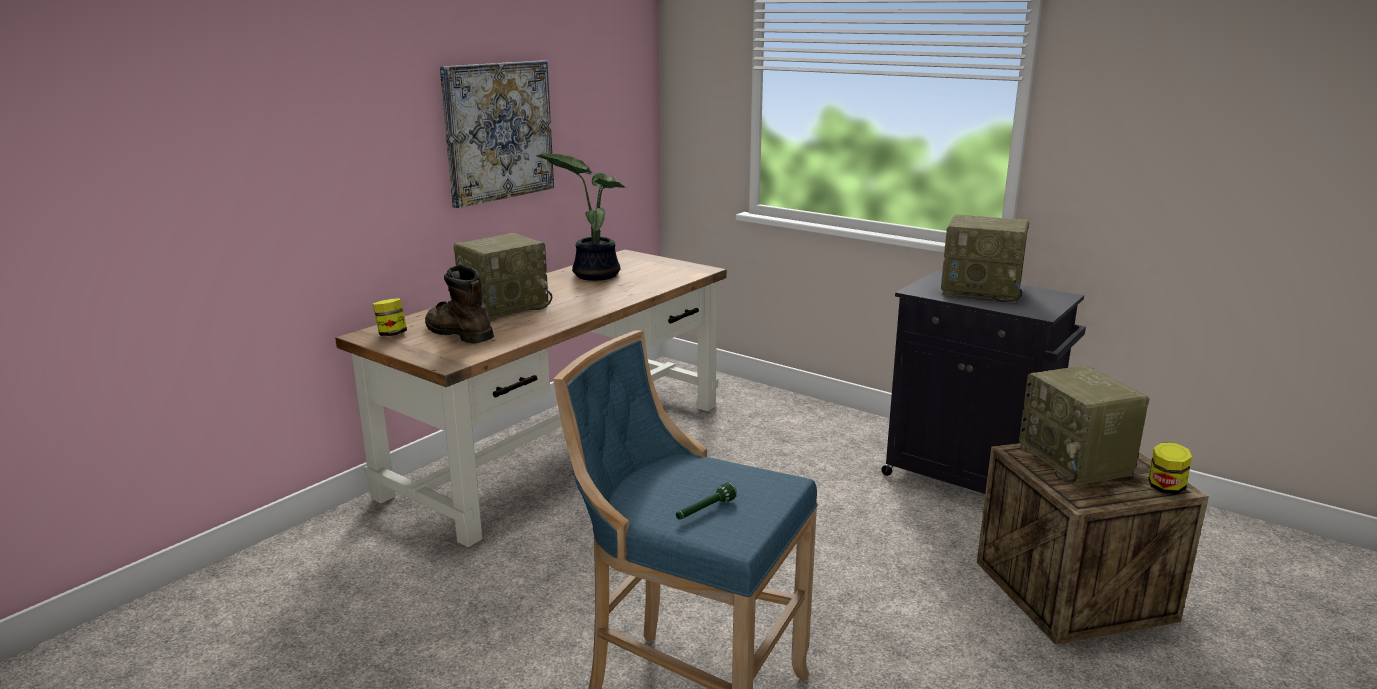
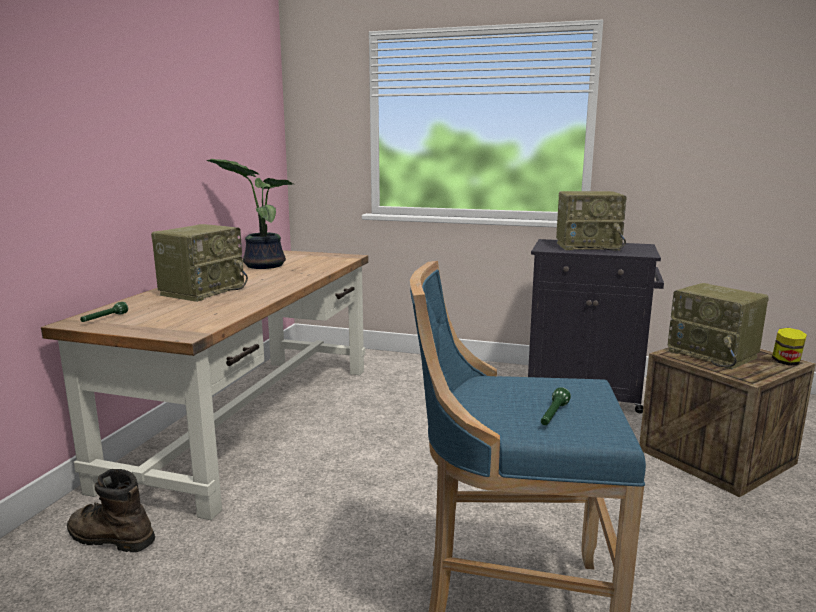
camera: 20 degrees left, 5 degrees down
jar [373,298,407,336] -> green flashlight [80,302,128,322]
brown boot [425,264,494,344] -> brown boot moved to [67,469,155,552]
picture [440,60,554,208] -> none

